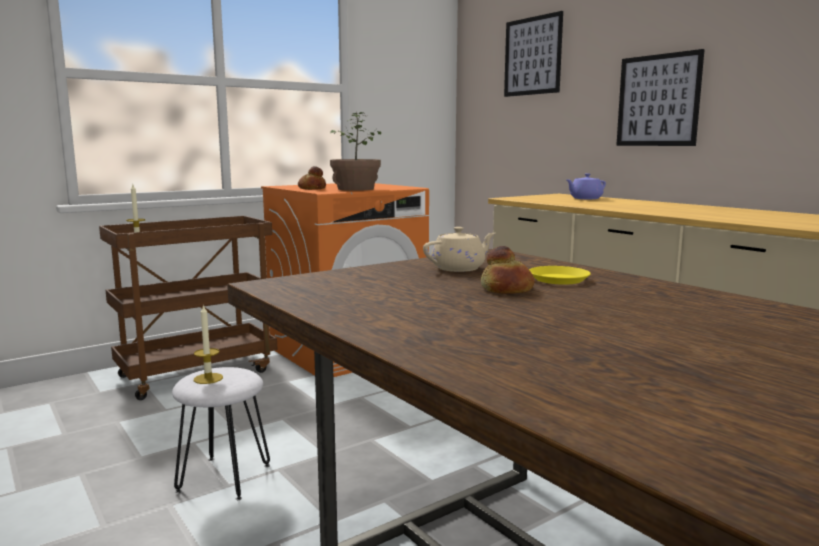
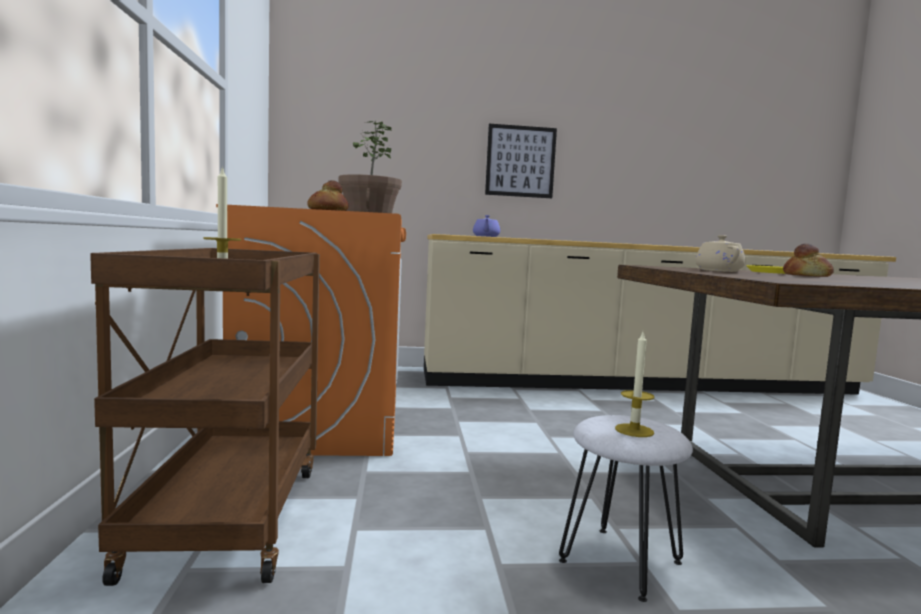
camera: 60 degrees left, 5 degrees down
picture [504,11,563,97] -> none

